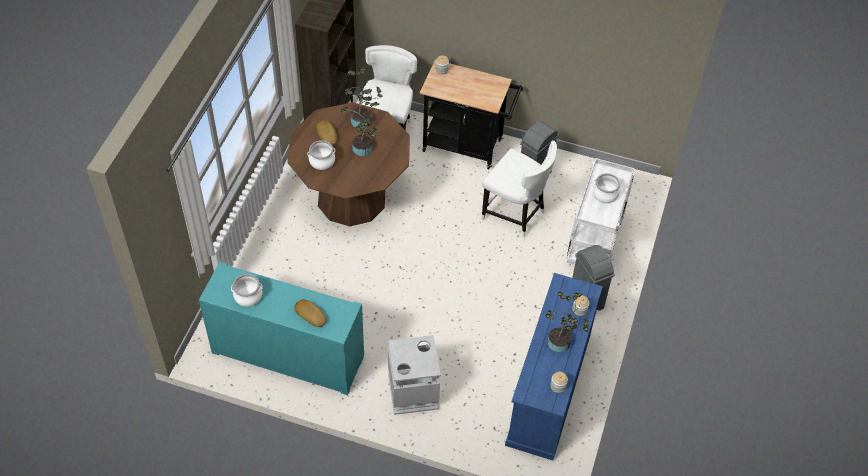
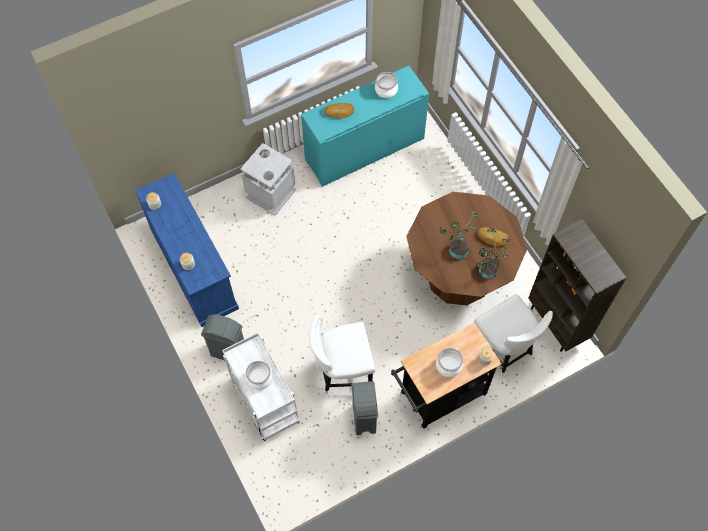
camera: 135 degrees right, 10 degrees up
cooking pot [307,140,336,170] -> cooking pot moved to [436,348,463,377]
potted plant [546,292,589,353] -> none

